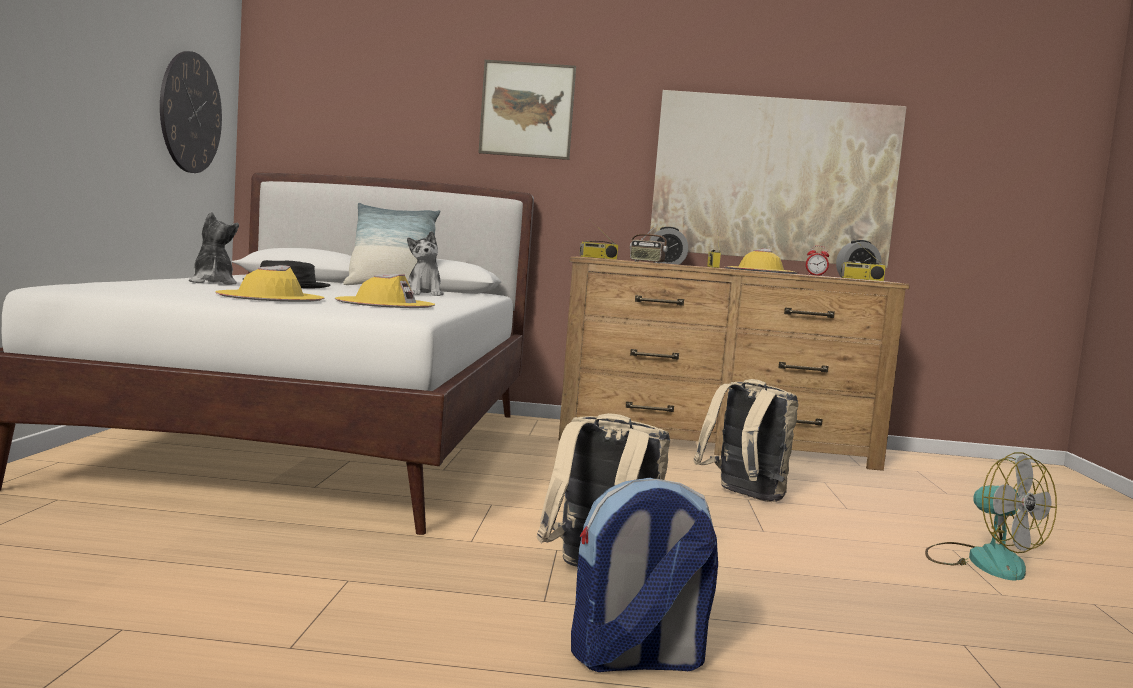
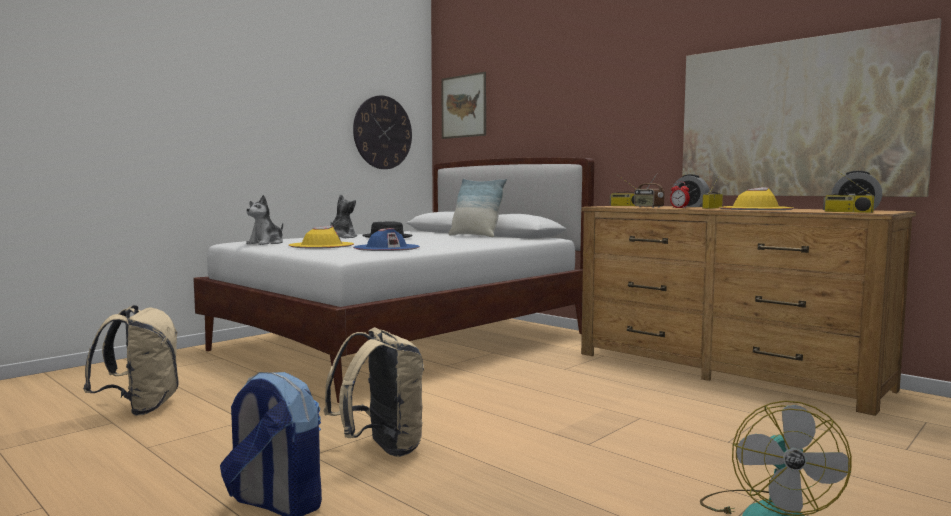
camera: 40 degrees right, 0 degrees up
yellow hat [335,274,435,308] -> blue hat [353,228,420,251]
plush toy [407,231,444,296] -> plush toy moved to [246,195,283,245]
picture [479,60,576,160] -> picture moved to [441,72,486,139]
beige backpack [693,379,799,502] -> beige backpack moved to [83,305,179,416]
alarm clock [806,246,829,276] -> alarm clock moved to [670,182,690,208]

